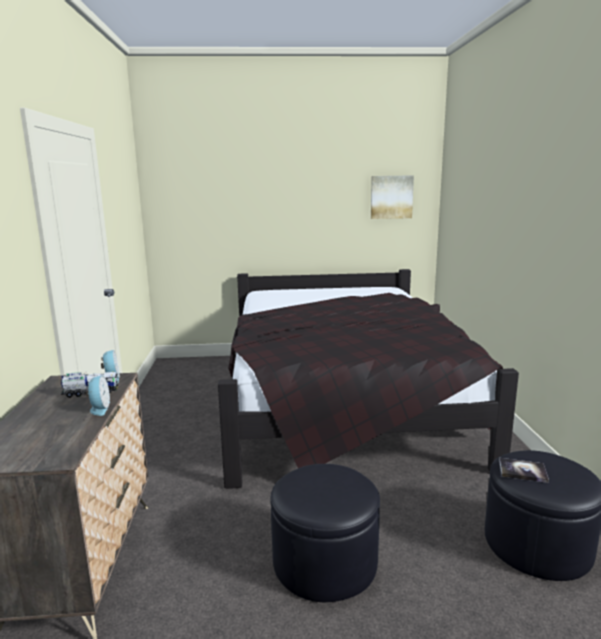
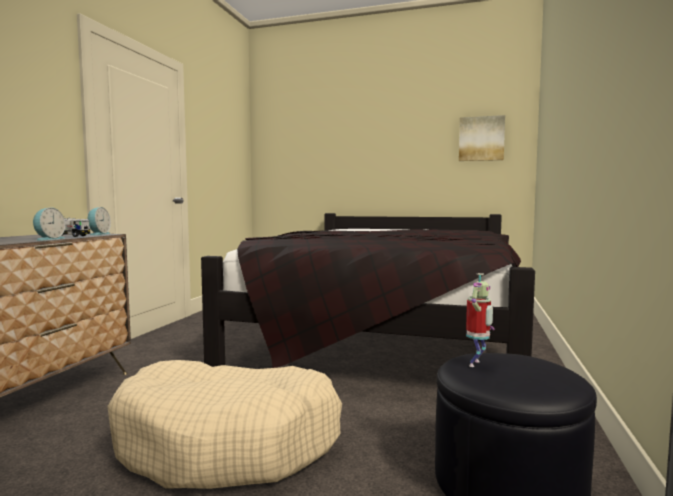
camera: 20 degrees right, 10 degrees down
black ottoman [270,464,380,602] -> beige dog bed [107,360,342,489]
book [499,458,549,483] -> toy robot [466,273,494,367]

